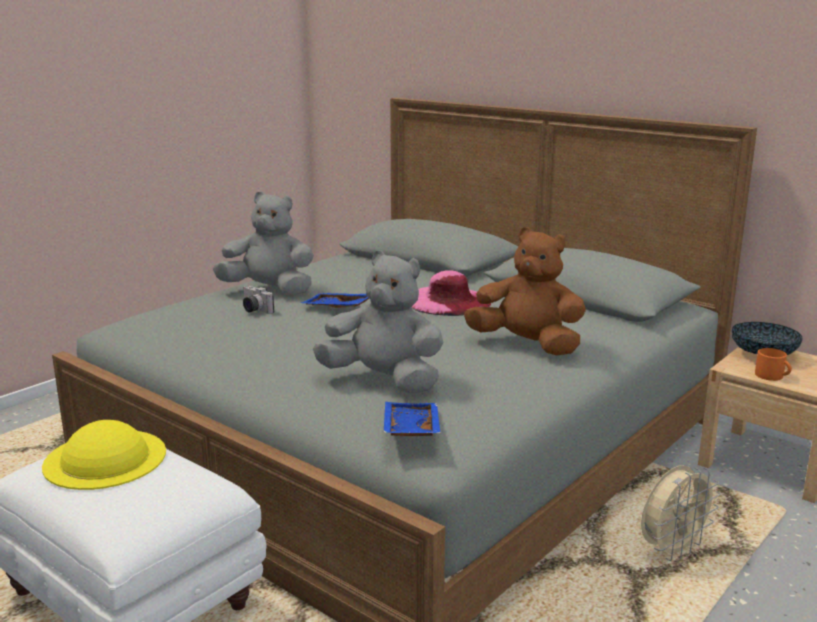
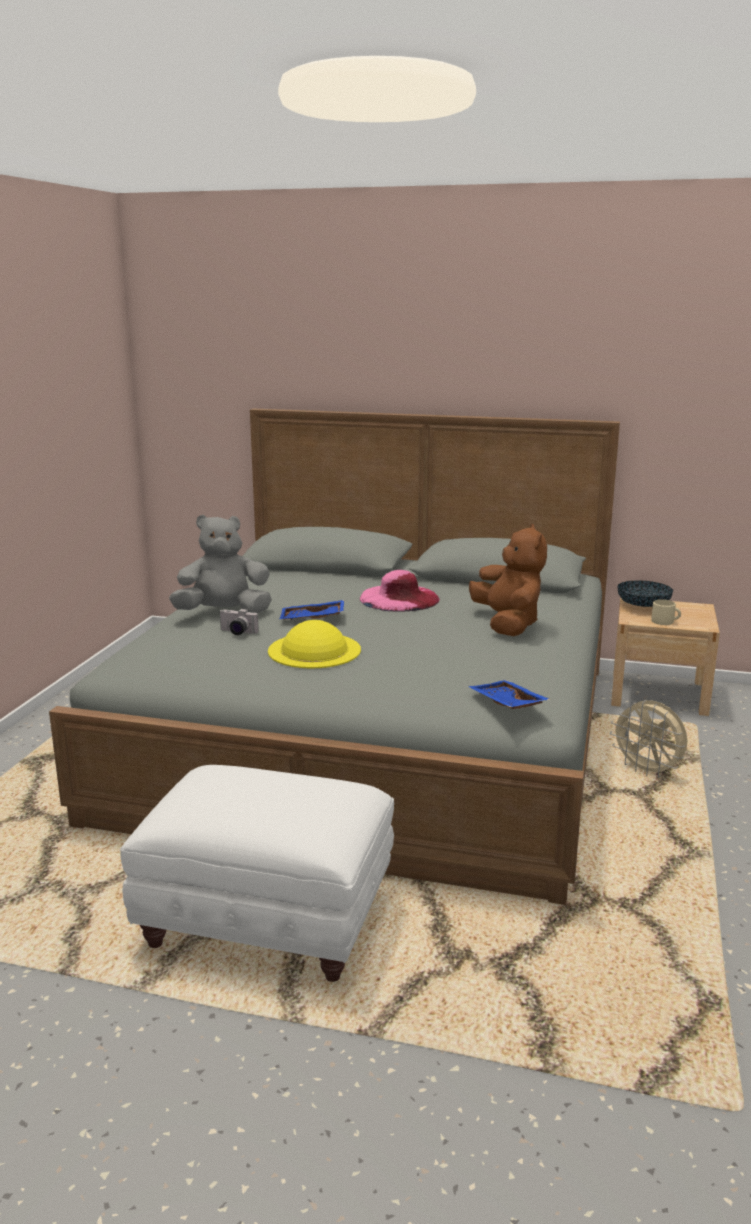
camera: 25 degrees left, 0 degrees up
yellow hat [42,420,166,490] -> yellow hat moved to [268,620,361,668]
grey plush toy [313,250,443,393] -> none
brown plush toy [464,227,586,356] -> brown plush toy turned 75 degrees clockwise [469,524,547,636]
beige fan [641,465,720,561] -> beige fan turned 105 degrees clockwise [610,700,688,778]
orange mug [755,348,792,381] -> beige mug [651,599,681,625]

